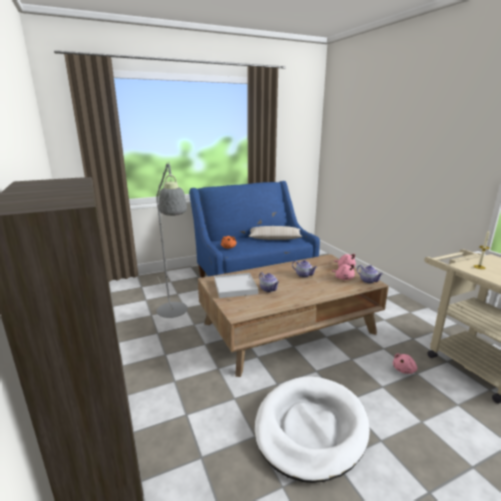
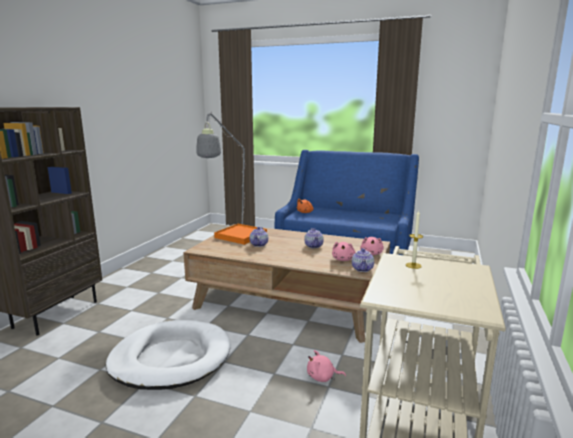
camera: 45 degrees right, 5 degrees down
white tray [214,273,258,298] -> orange tray [214,224,267,245]
beige pillow [248,226,302,240] -> none

